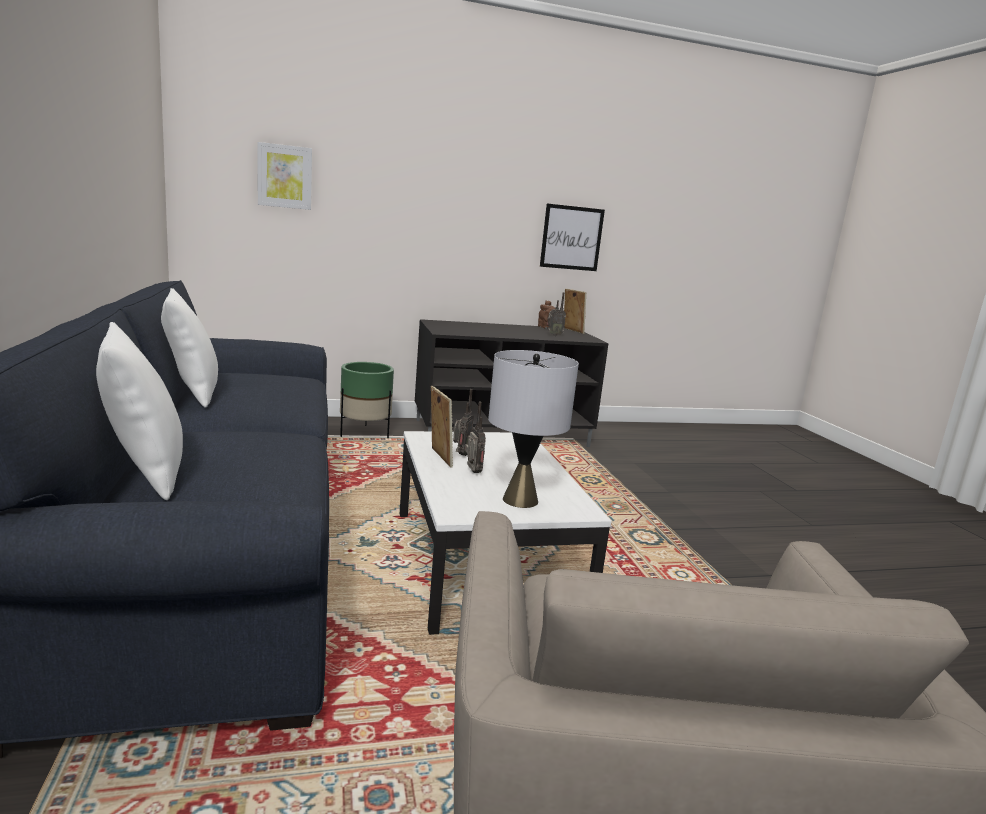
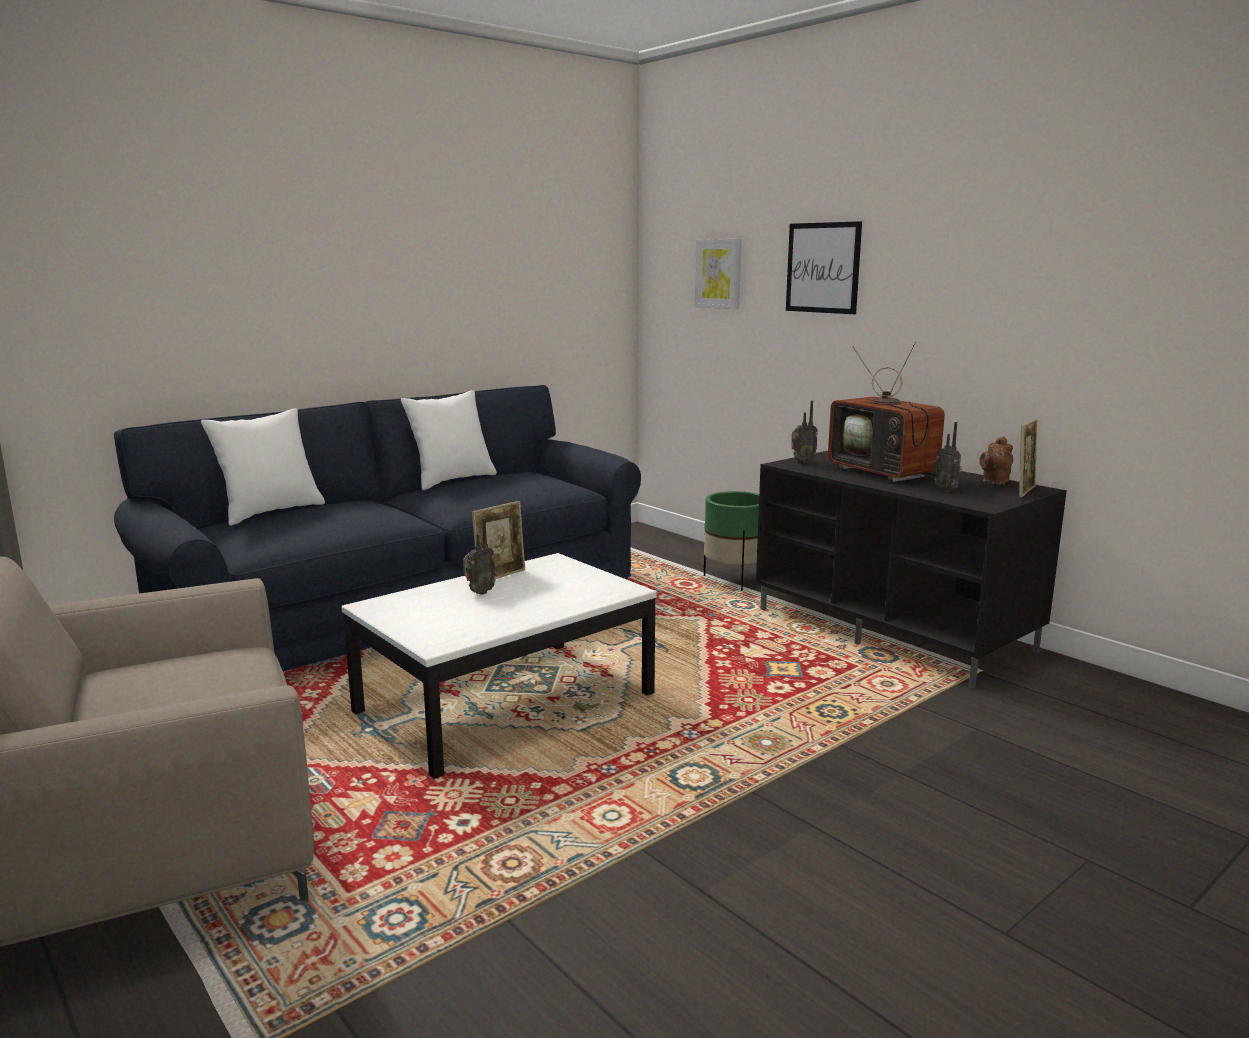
camera: 65 degrees right, 0 degrees up
radio [453,389,474,456] -> radio moved to [791,400,818,463]
grey table lamp [488,350,579,508] -> none
picture [540,203,605,271] -> picture moved to [786,221,862,314]
none -> television [828,341,945,482]

